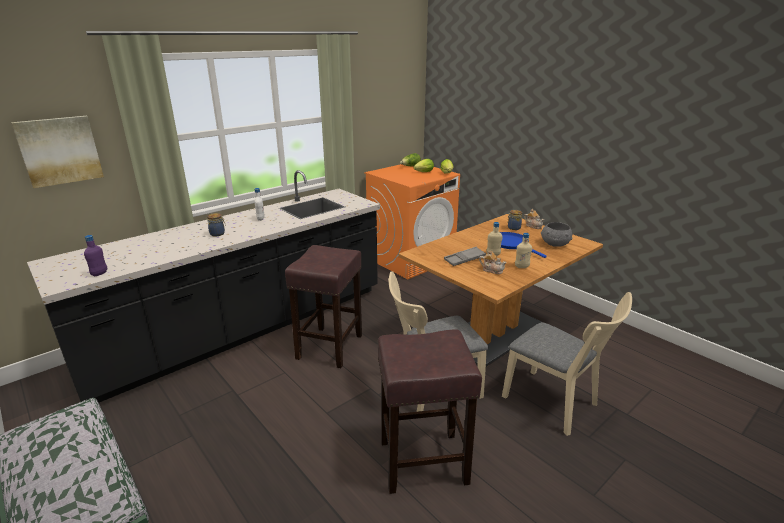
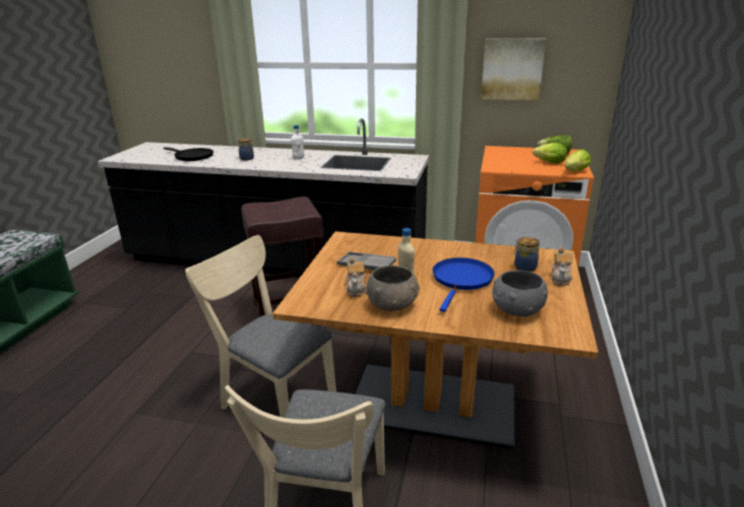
camera: 55 degrees right, 0 degrees up
picture [11,116,104,188] -> picture moved to [481,39,546,100]
purple bottle [84,235,107,276] -> none
brown stool [378,329,482,494] -> none
beige bottle [515,233,532,268] -> grey bowl [365,265,420,311]
none -> black frying pan [163,147,213,161]

